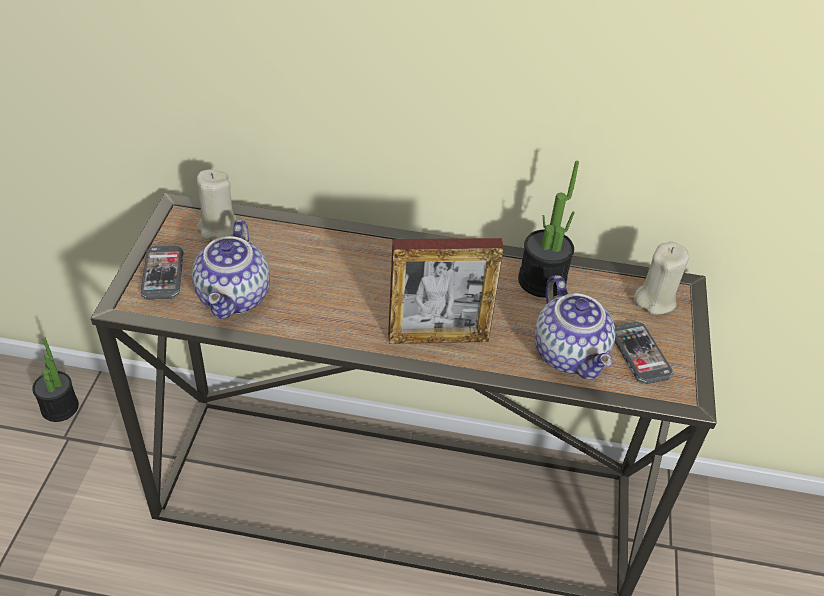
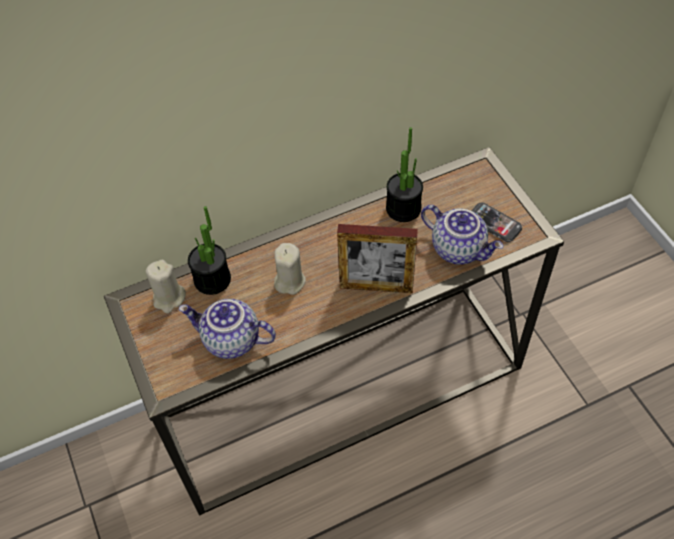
camera: 30 degrees left, 10 degrees up
potted plant [32,337,79,422] -> potted plant moved to [188,206,231,295]
phone [140,246,184,300] -> none
teapot [192,219,270,319] -> teapot turned 135 degrees clockwise [179,299,276,359]
picture frame [388,238,504,344] -> picture frame turned 45 degrees clockwise [337,224,418,293]
beige candle [634,242,689,315] -> beige candle moved to [274,243,306,295]

